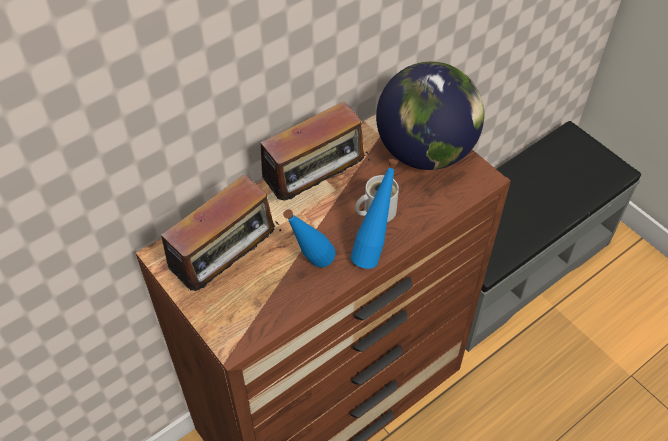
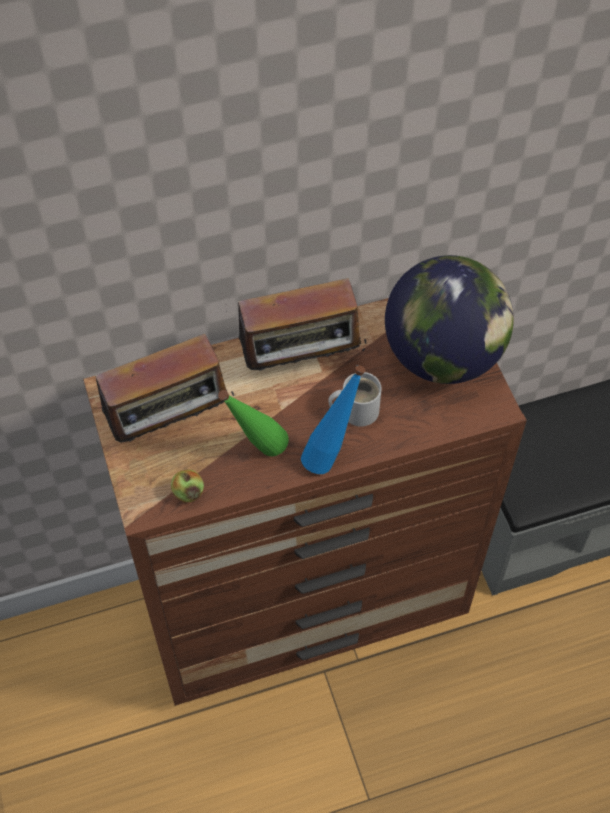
camera: 20 degrees right, 5 degrees up
blue bottle [283,209,336,268] -> green bottle [218,390,289,456]
none -> apple [171,470,204,502]

